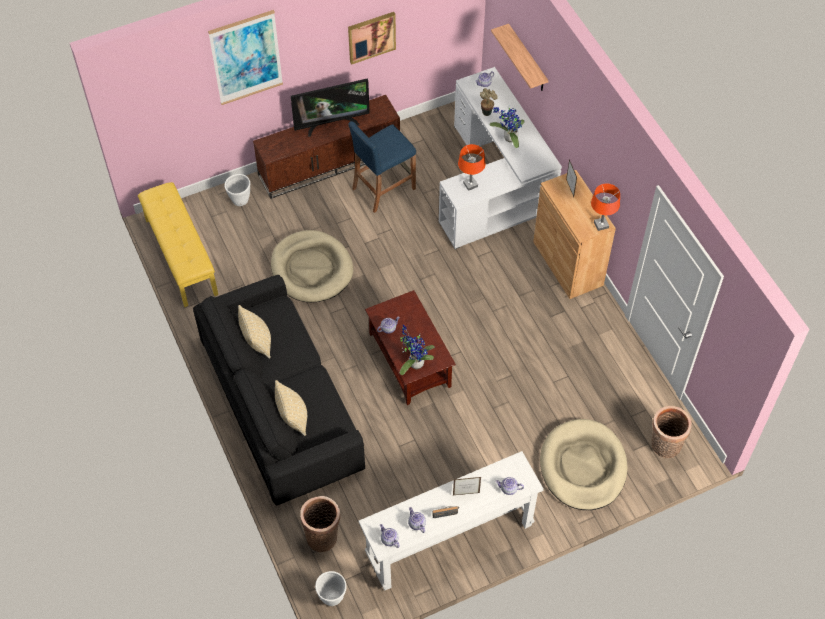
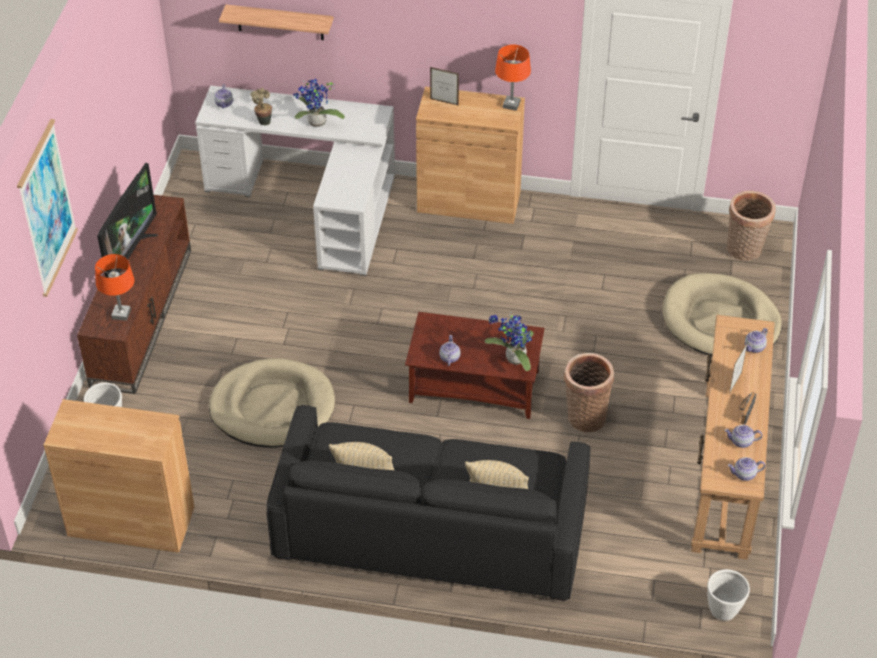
camera: 55 degrees left, 10 degrees down
yellow bench [138,182,218,307] -> brown cabinet [44,399,195,553]
basket [300,496,340,552] -> basket moved to [564,353,614,432]
picture [348,12,396,65] -> none
blue stool [349,121,416,213] -> none
white console table [359,451,544,591] -> brown console table [691,315,775,560]
orange table lamp [458,144,485,191] -> orange table lamp moved to [95,254,134,321]

